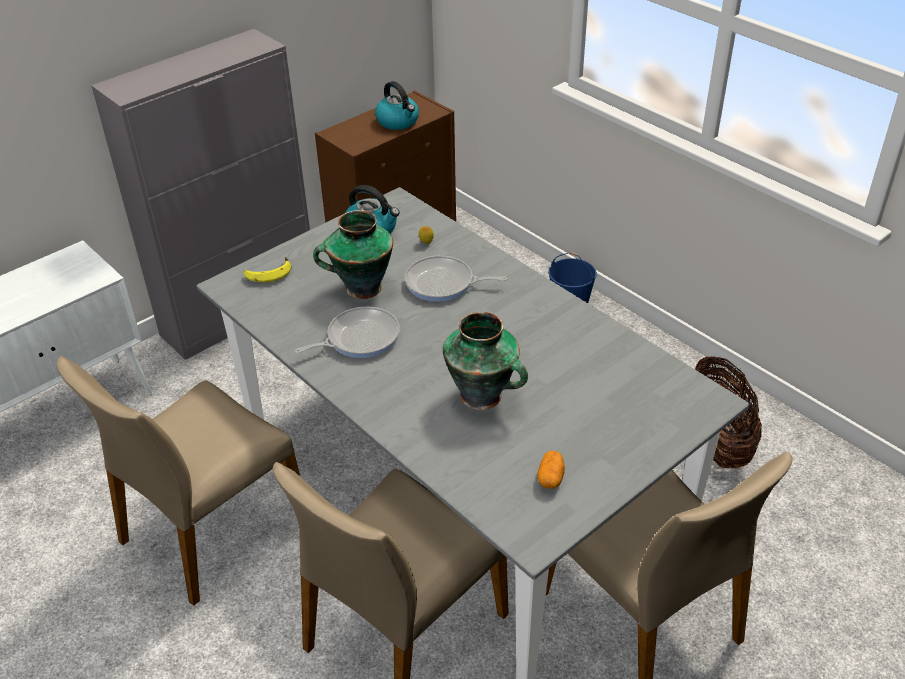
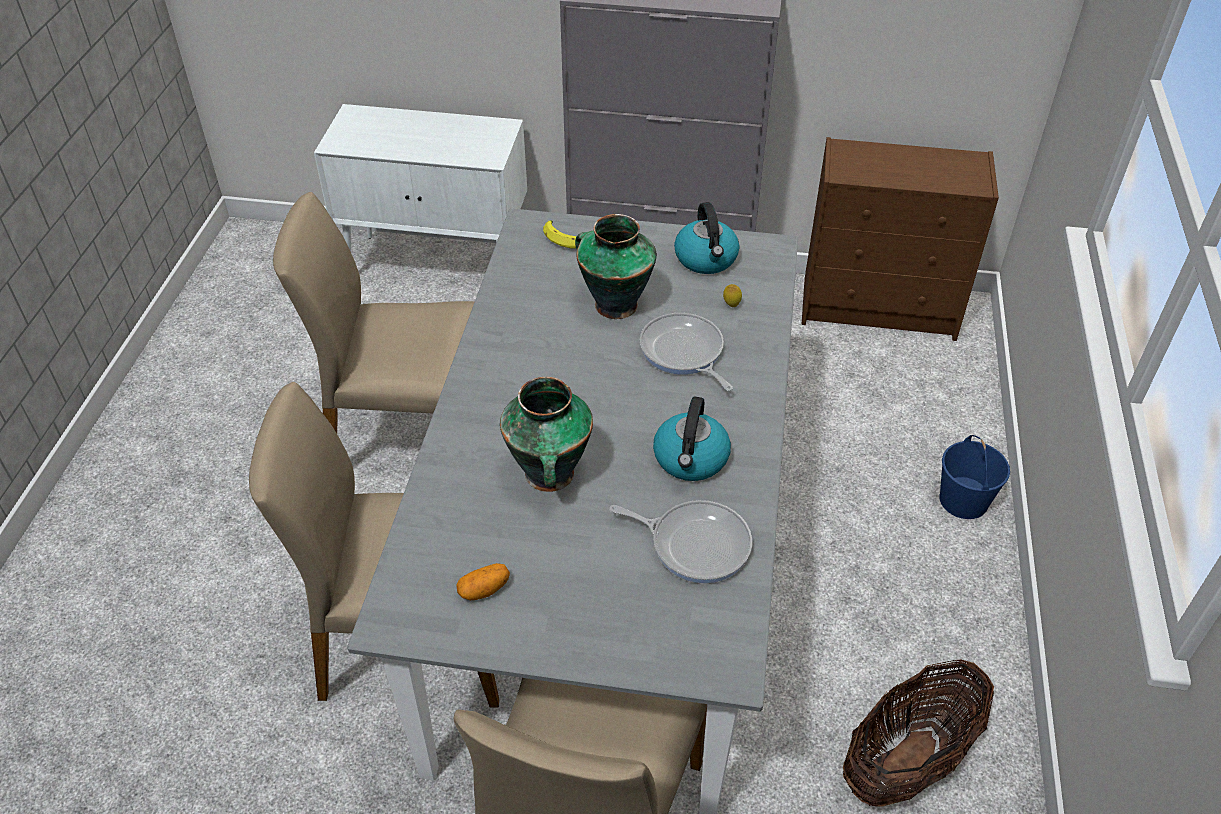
camera: 50 degrees right, 5 degrees up
frying pan [295,307,400,358] -> frying pan moved to [609,500,752,583]
kettle [375,81,419,130] -> kettle moved to [653,397,731,481]

